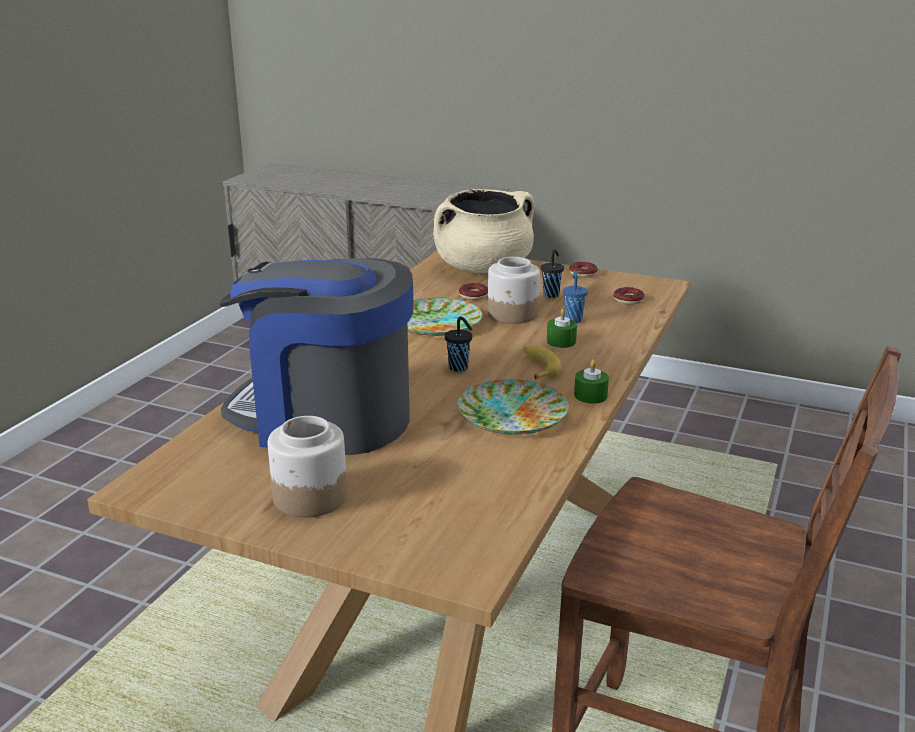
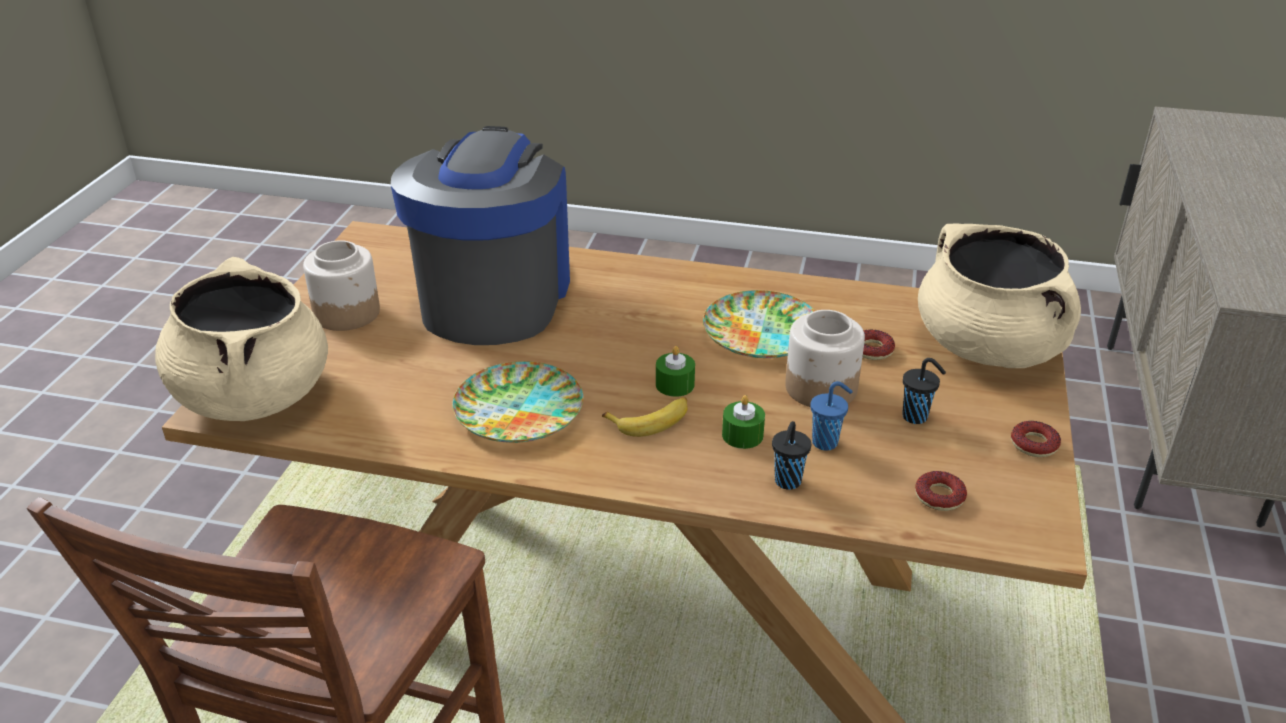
camera: 80 degrees right, 10 degrees up
black cup [445,317,472,372] -> black cup moved to [772,421,811,490]
green candle [574,360,609,404] -> green candle moved to [656,346,695,397]
none -> beige cooking pot [155,257,328,421]

